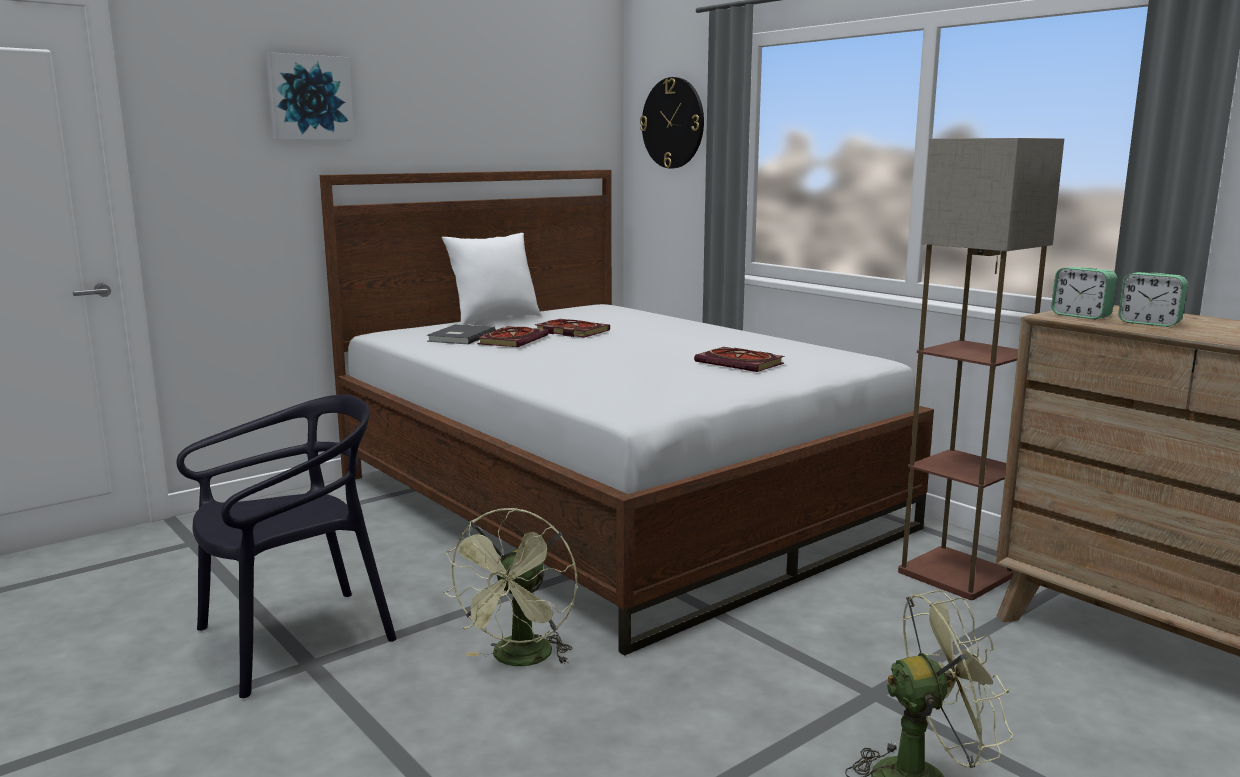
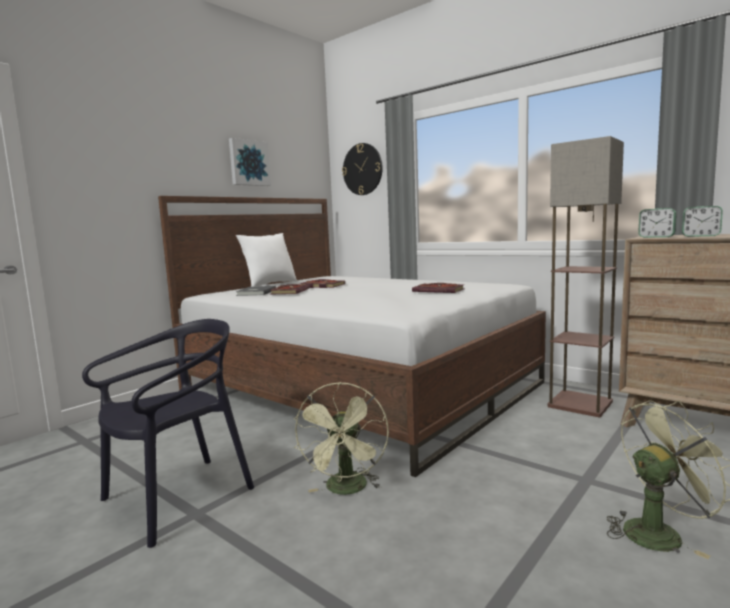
camera: 10 degrees left, 5 degrees down
picture [265,52,354,140] -> picture moved to [229,138,271,186]

